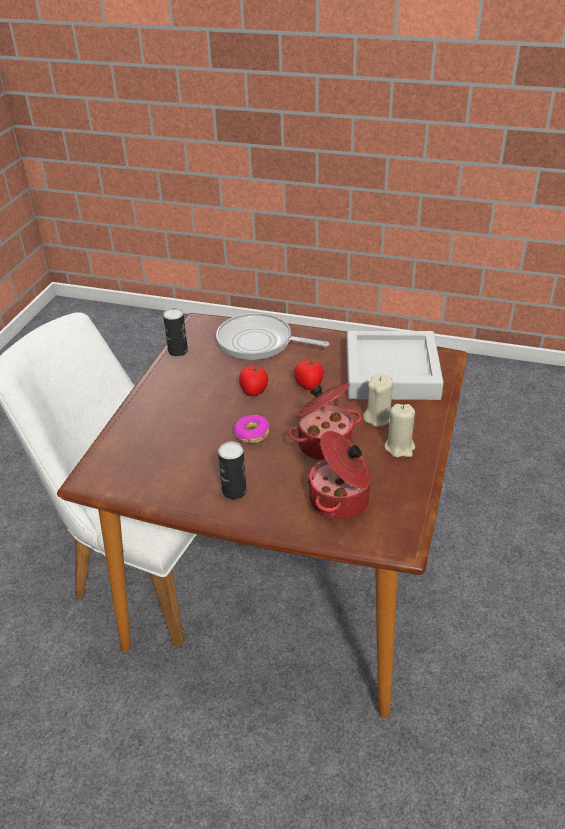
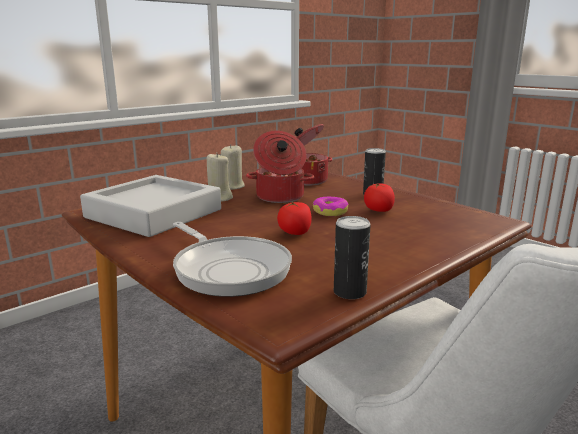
camera: 150 degrees left, 20 degrees down
tomato [295,360,324,390] -> tomato moved to [364,183,395,212]

